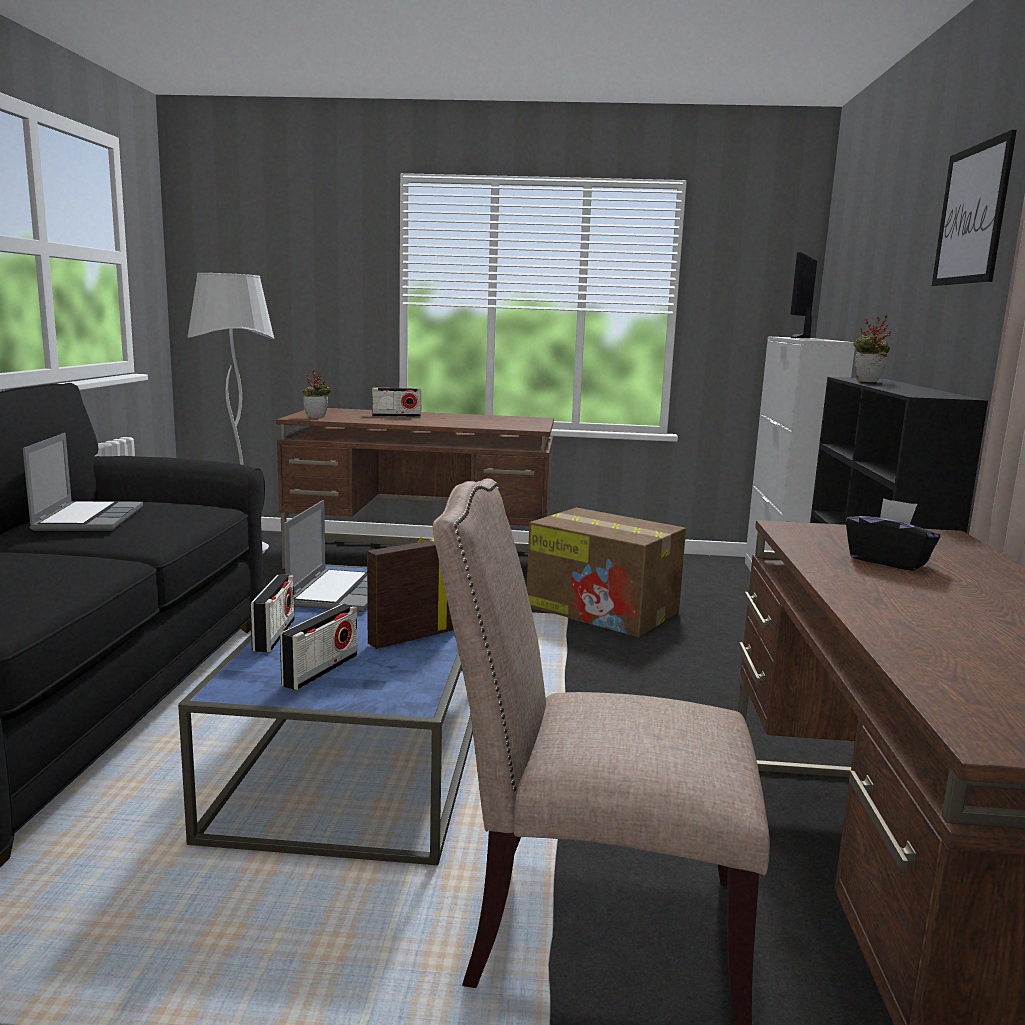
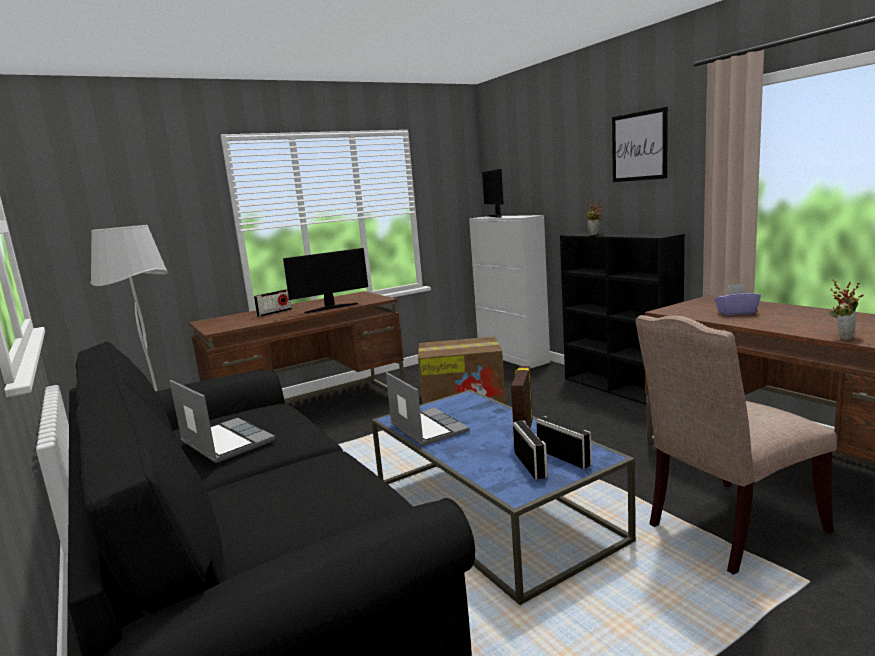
camera: 35 degrees left, 0 degrees up
radio [250,574,295,653] -> radio moved to [536,416,592,469]
potted plant [302,368,332,418] -> potted plant moved to [829,280,864,340]
black tissue box [846,498,940,571] -> purple tissue box [715,284,761,315]
none -> monitor [283,248,368,313]

